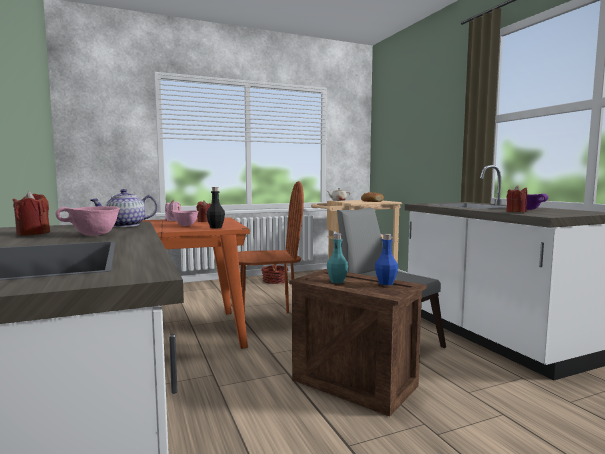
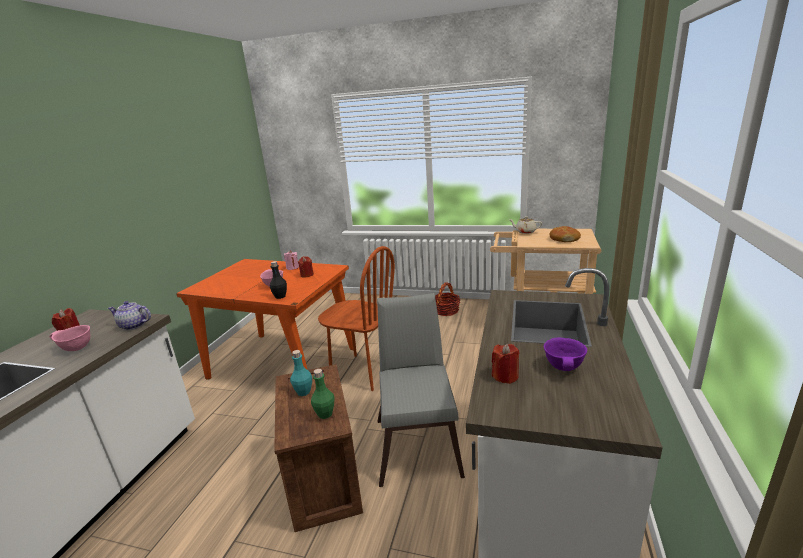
camera: 40 degrees right, 15 degrees up
blue bottle [375,234,398,285] -> green bottle [311,369,335,419]

